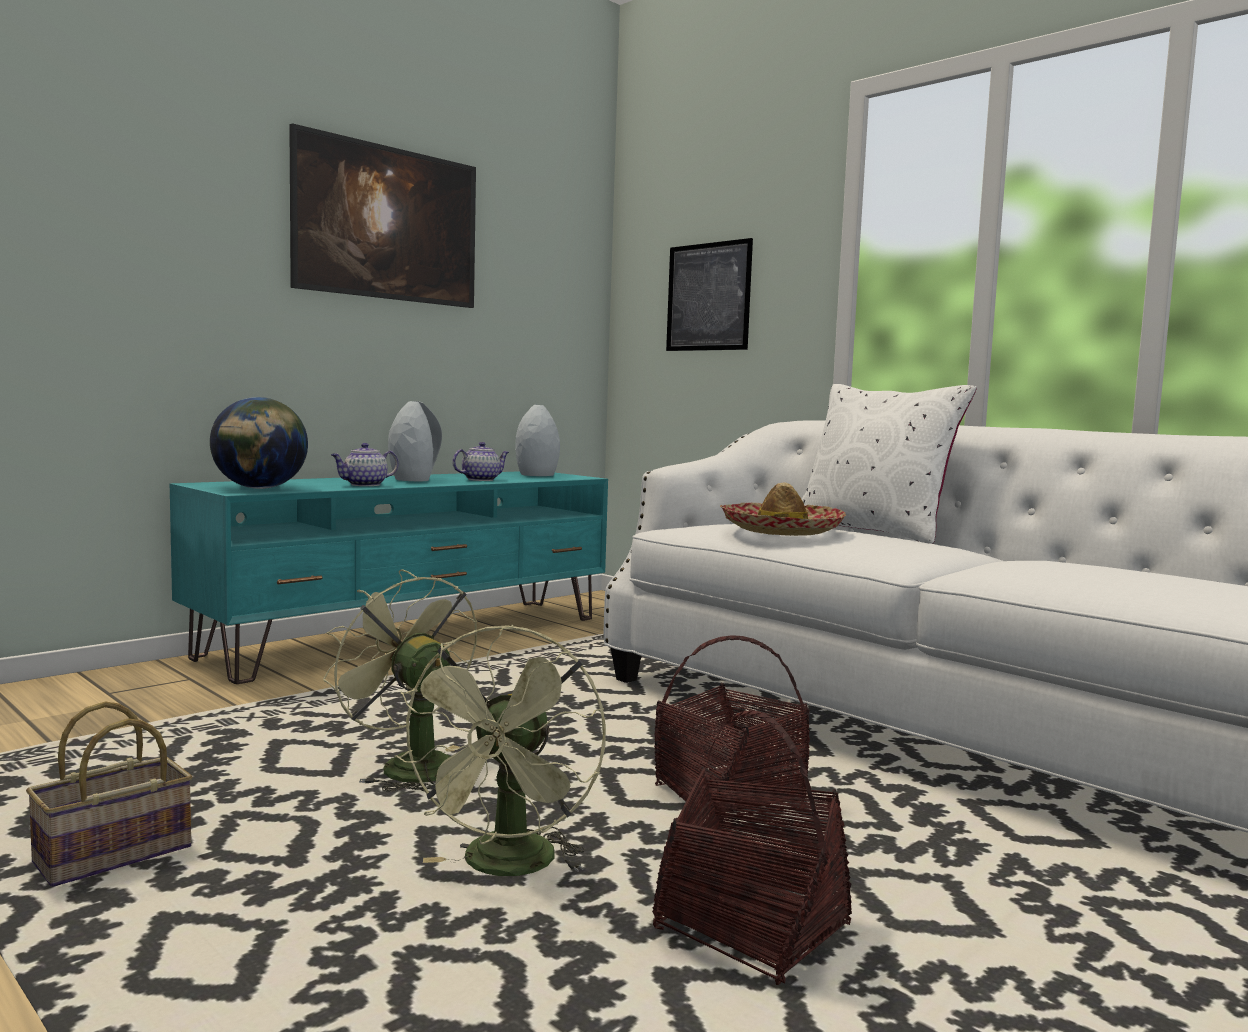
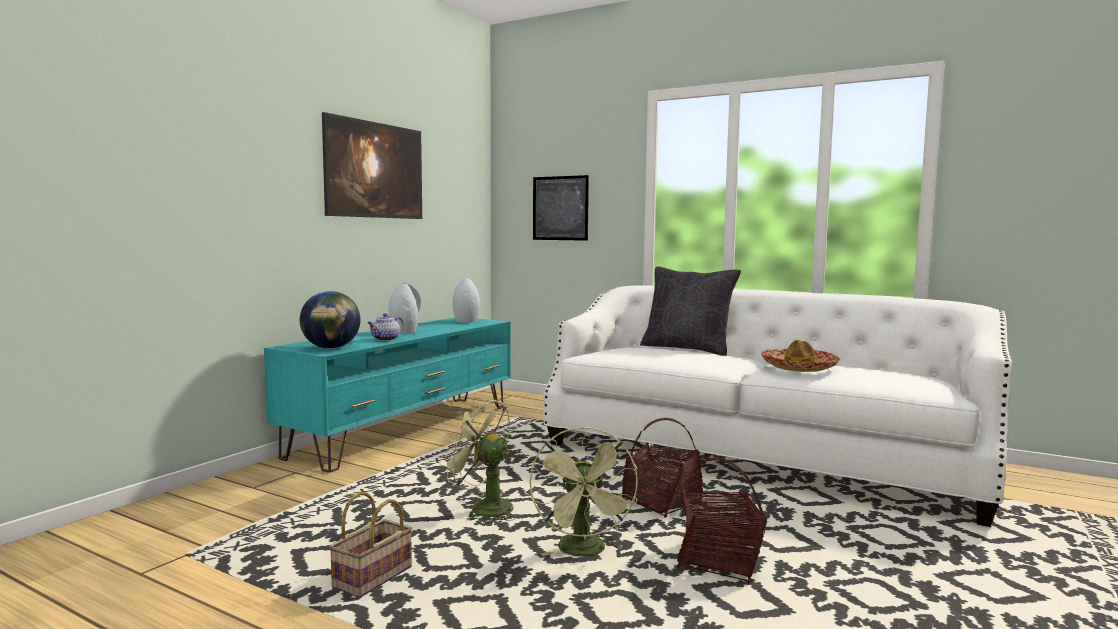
camera: 15 degrees left, 0 degrees up
teapot [452,442,509,481] -> none
hat [720,483,846,536] -> hat moved to [761,339,840,372]
white pillow [802,384,977,544] -> black pillow [640,267,741,356]

